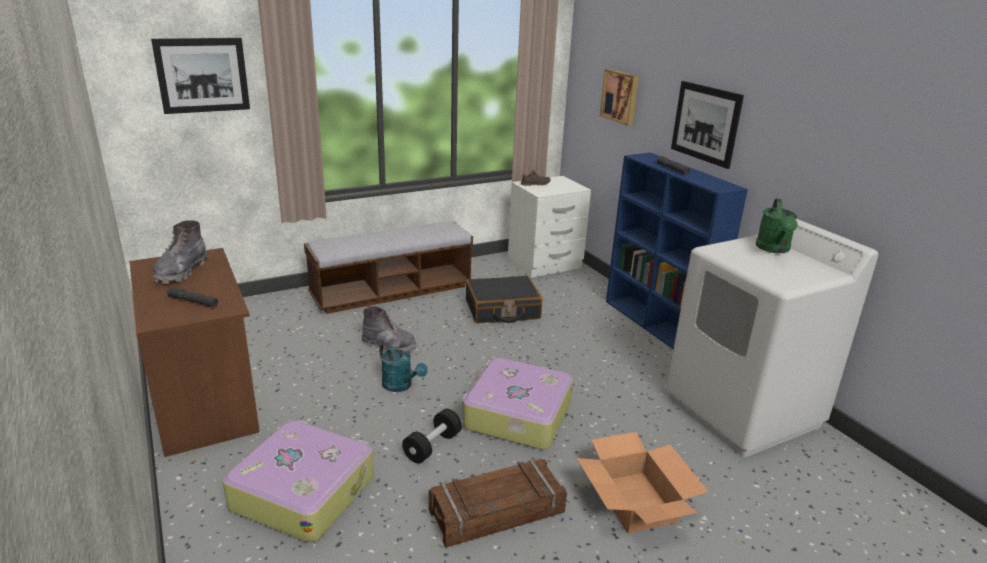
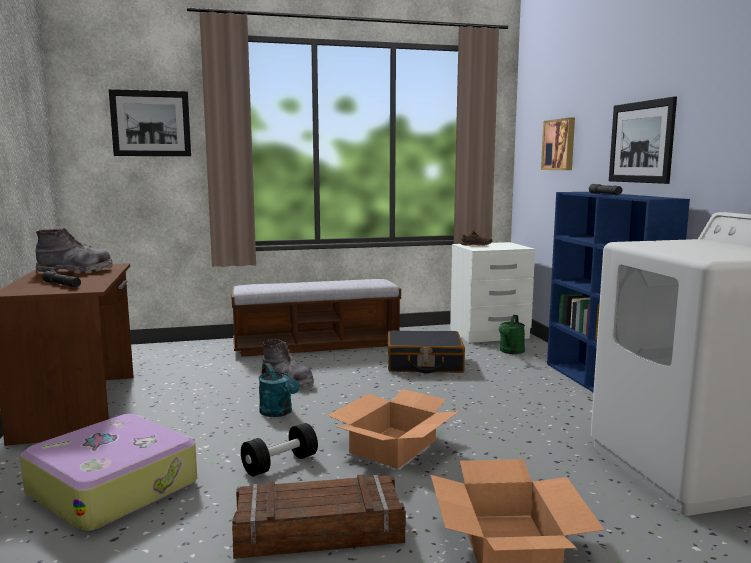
camera: 15 degrees right, 15 degrees down
grey boot [153,220,208,284] -> grey boot turned 135 degrees counterclockwise [35,228,113,274]
suitcase [462,358,573,449] -> cardboard box [327,389,459,469]
green watering can [756,199,797,253] -> green watering can moved to [499,315,525,354]

